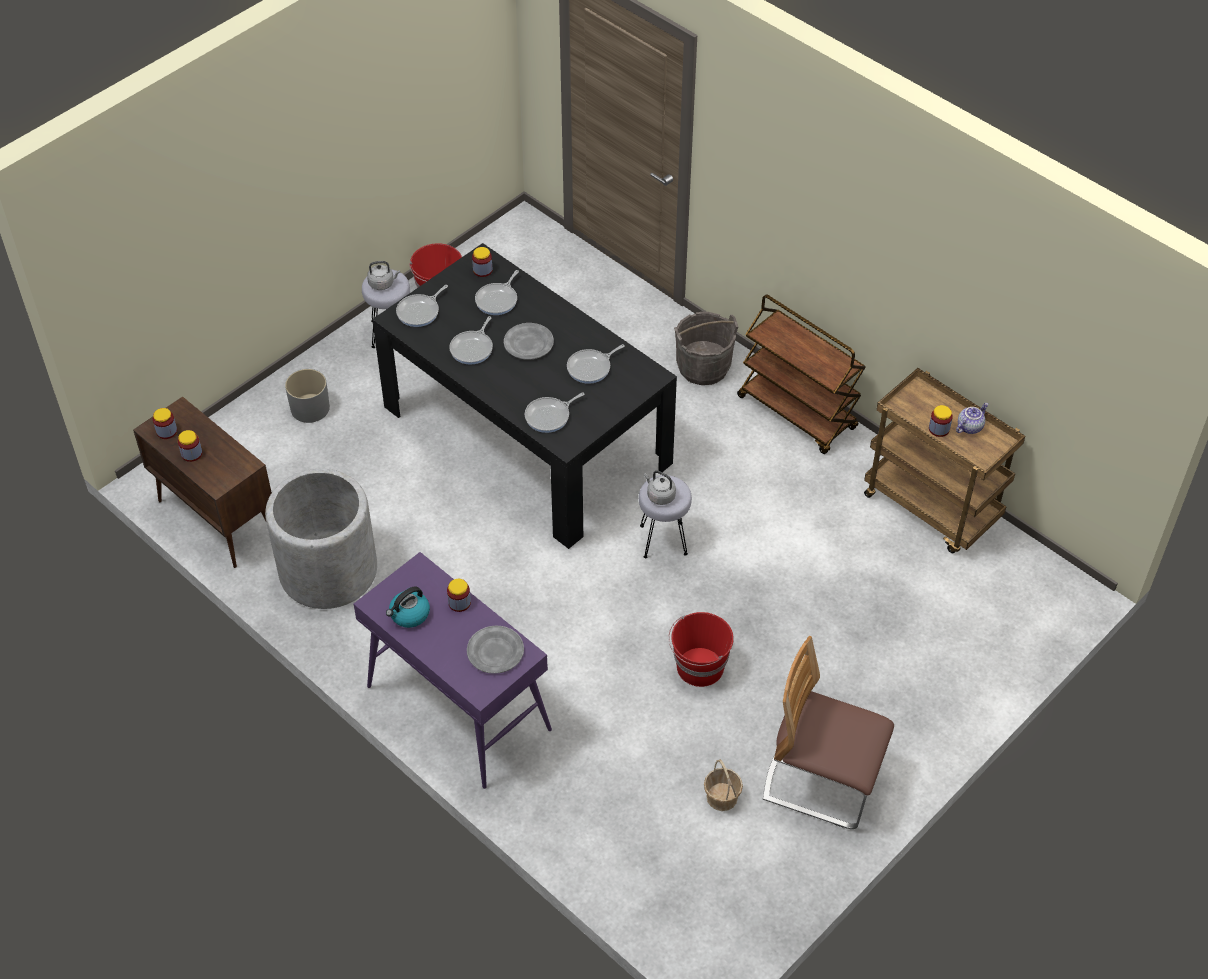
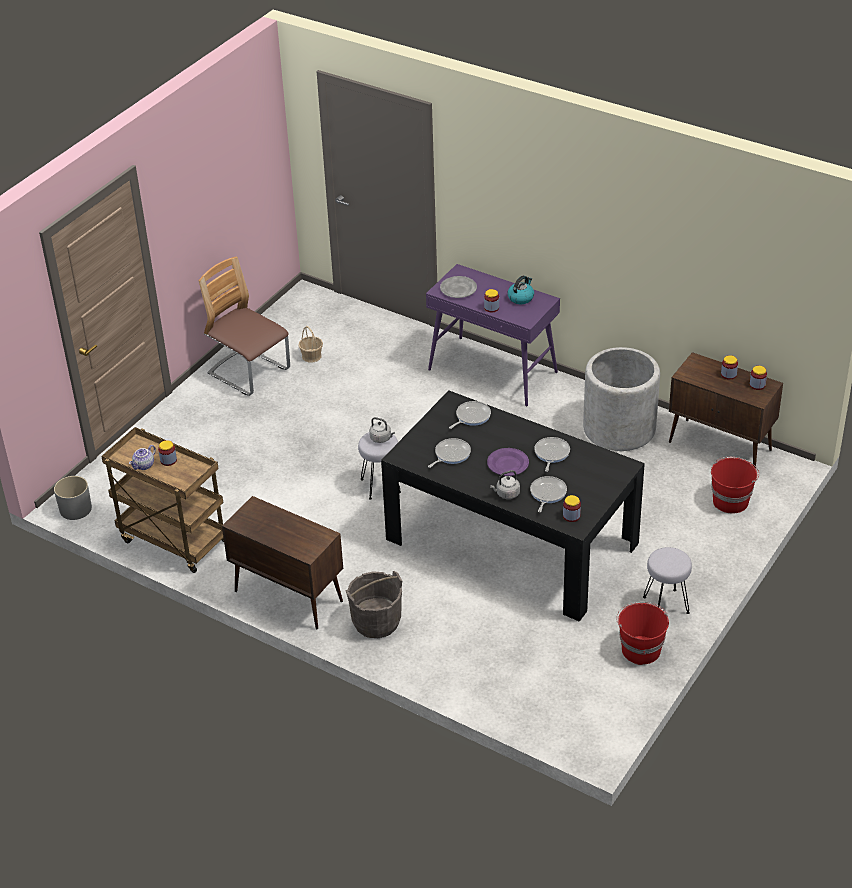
camera: 170 degrees right, 10 degrees down
grey planter [285,369,330,423] -> grey planter moved to [54,476,92,520]
grey kettle [367,261,400,290] -> grey kettle moved to [490,470,520,499]
frying pan [396,285,448,327] -> none
grey plate [504,323,554,360] -> purple plate [487,448,529,476]
red bucket [668,612,734,687] -> red bucket moved to [711,457,759,514]
brown cart [737,295,866,454] -> brown cabinet [222,496,343,629]
chair [763,636,894,829] -> chair turned 150 degrees counterclockwise [198,256,290,396]

